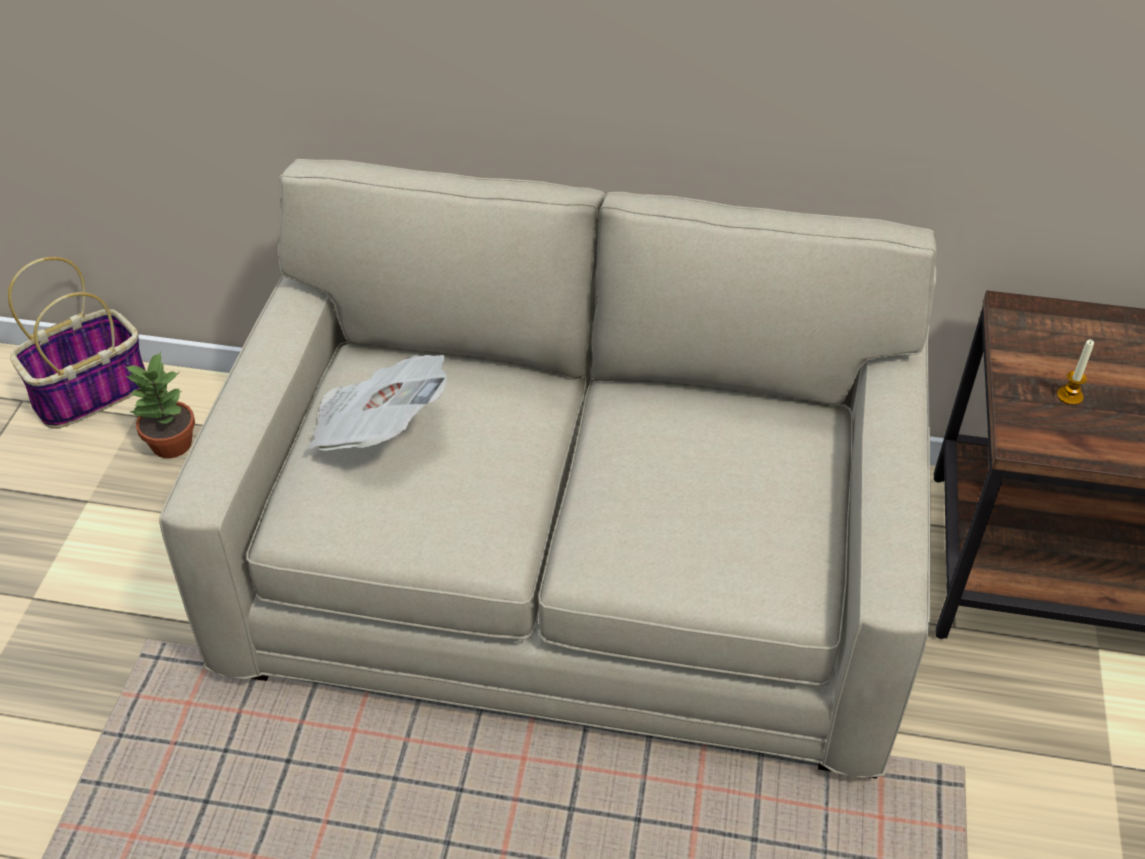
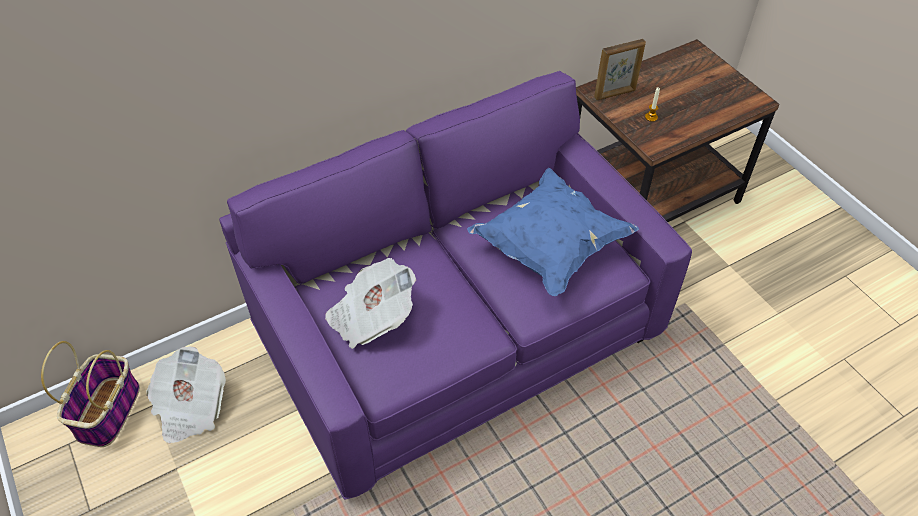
camera: 40 degrees left, 5 degrees up
potted plant [125,352,195,458] -> newspaper [146,346,226,444]
beige sofa [159,159,937,779] -> purple sofa [219,71,692,500]
none -> blue pillow [467,168,639,296]
none -> picture frame [594,39,646,100]

